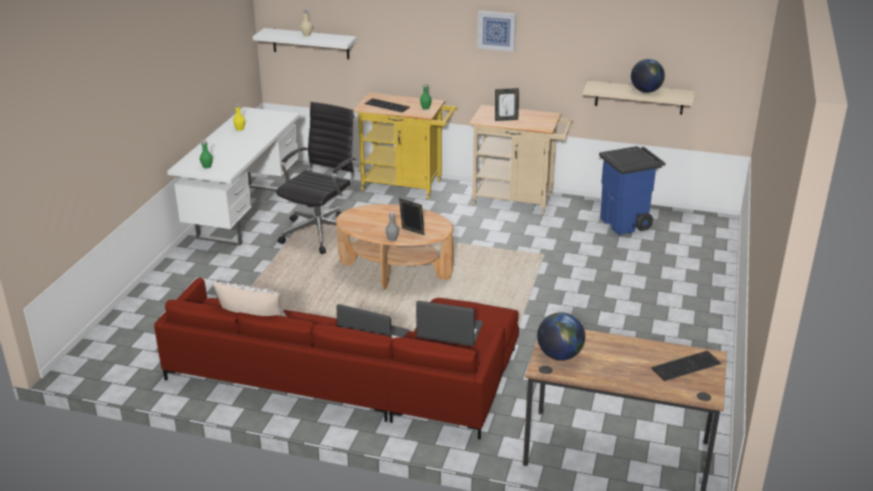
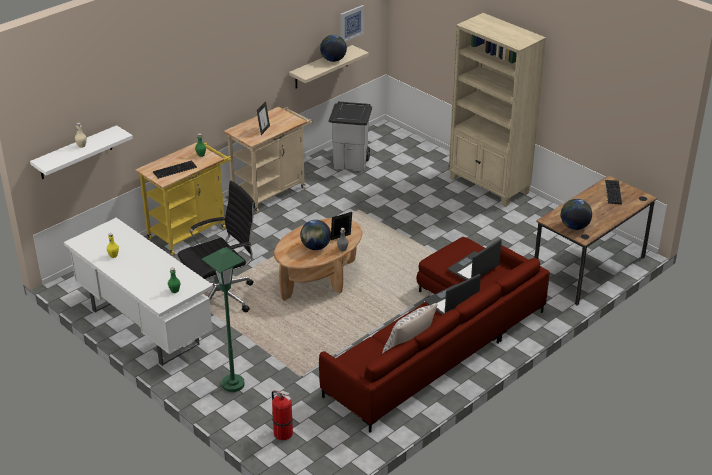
camera: 60 degrees left, 5 degrees up
black office chair [276,102,357,254] -> black office chair turned 90 degrees clockwise [178,181,255,312]
picture [477,11,516,52] -> picture moved to [340,5,364,42]
blue trash can [599,146,665,235] -> grey trash can [328,101,372,172]
none -> green floor lamp [202,247,245,392]
none -> fire extinguisher [272,391,293,440]
none -> globe [300,220,331,250]
none -> beige bookcase [449,13,546,207]

